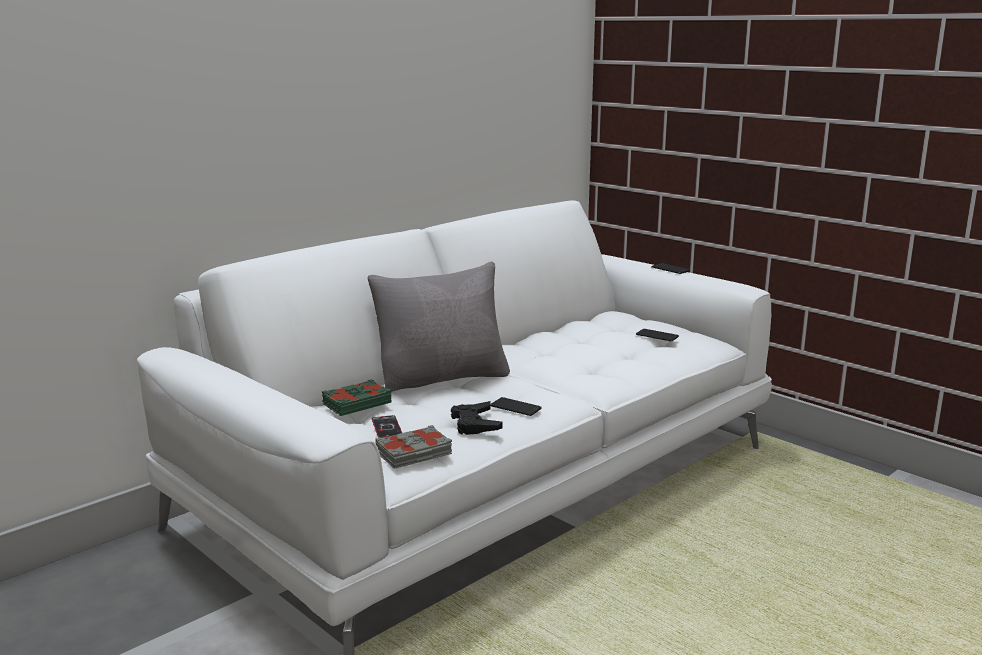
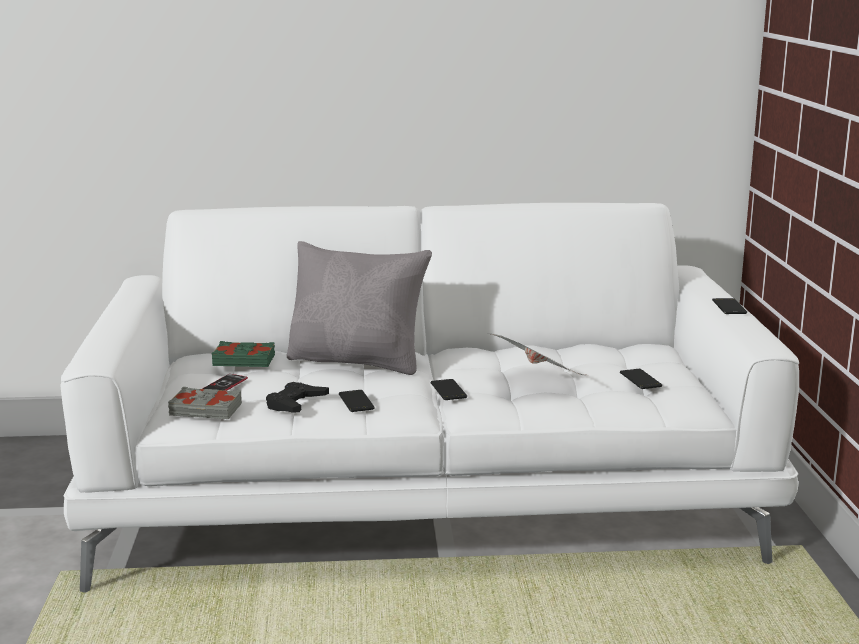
camera: 40 degrees right, 0 degrees up
none -> phone [431,379,467,400]
none -> newspaper [491,334,585,375]

